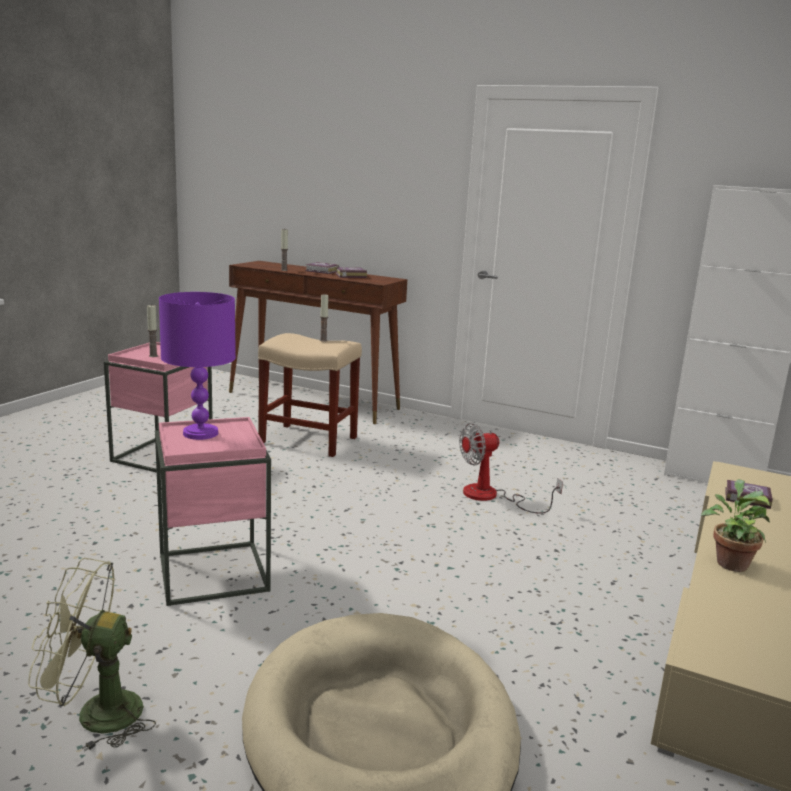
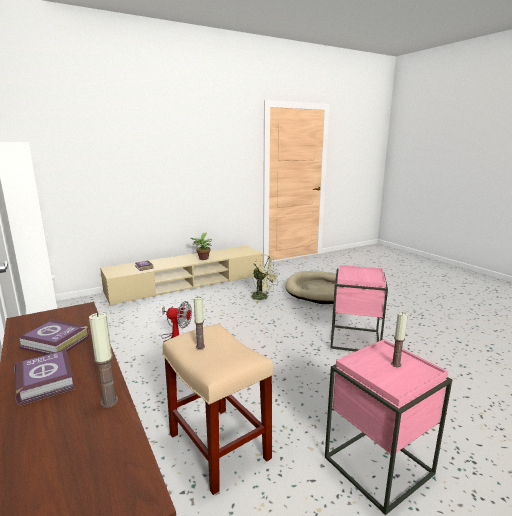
camera: 145 degrees left, 0 degrees up
green fan [28,558,156,752] -> green fan moved to [251,254,280,303]
purple table lamp [159,292,236,440] -> none

